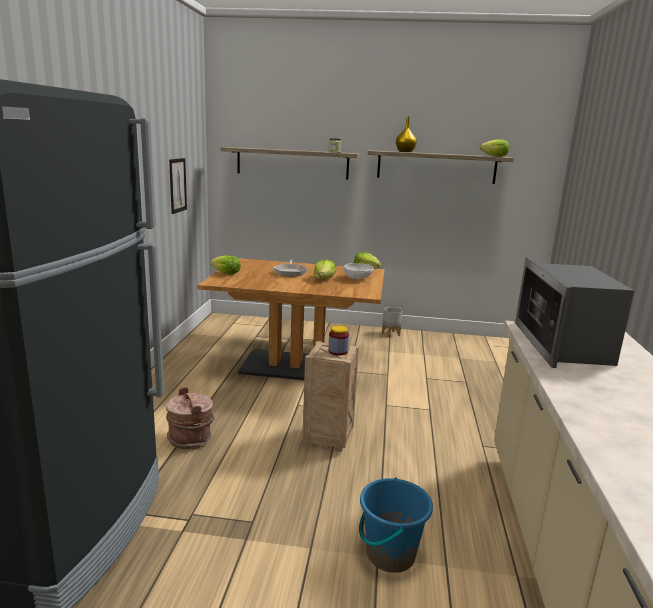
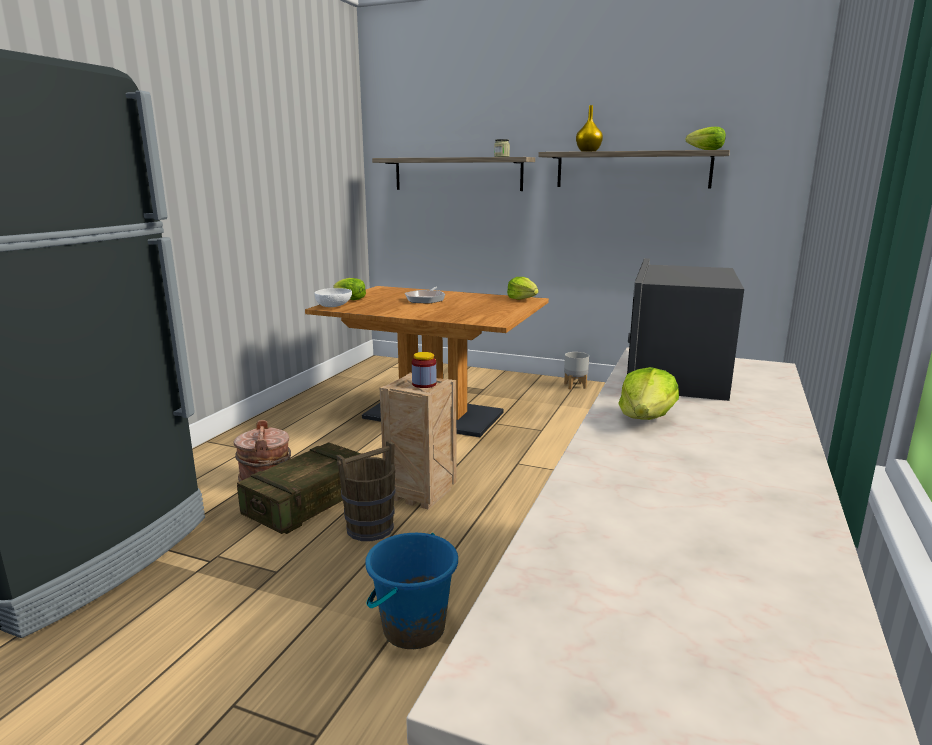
camera: 15 degrees right, 0 degrees up
picture [169,158,187,214] -> none
lettuce [314,260,336,279] -> lettuce moved to [618,367,679,420]
white bowl [344,263,374,279] -> white bowl moved to [314,288,352,307]
none -> crate [237,442,361,534]
none -> brown bucket [336,440,396,541]

